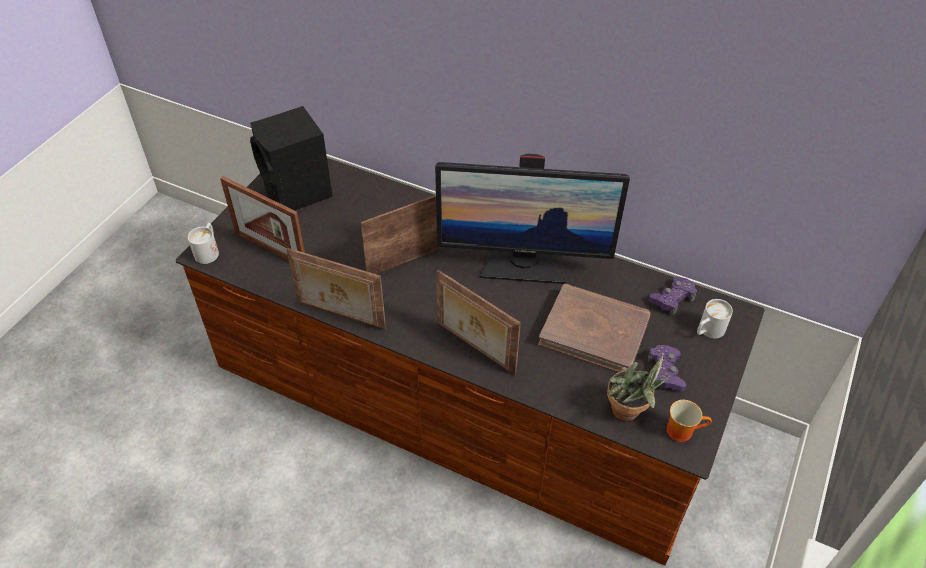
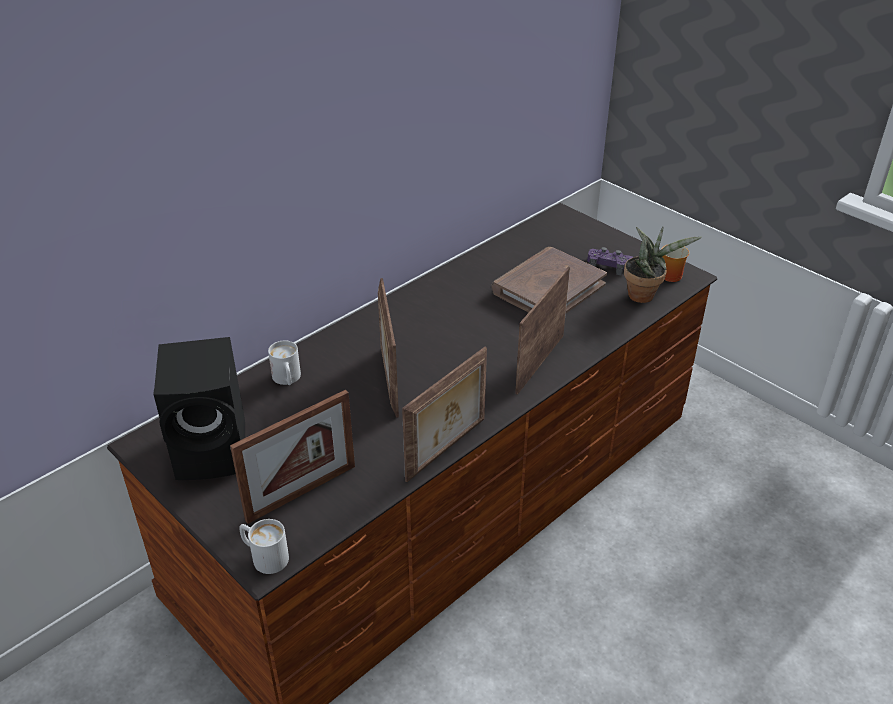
camera: 70 degrees left, 10 degrees down
monitor [435,154,630,284] -> none
picture frame [436,269,521,375] -> picture frame turned 150 degrees clockwise [515,267,570,395]
purple game controller [648,276,697,316] -> none
white mug [697,299,733,338] -> white mug moved to [268,340,301,385]

